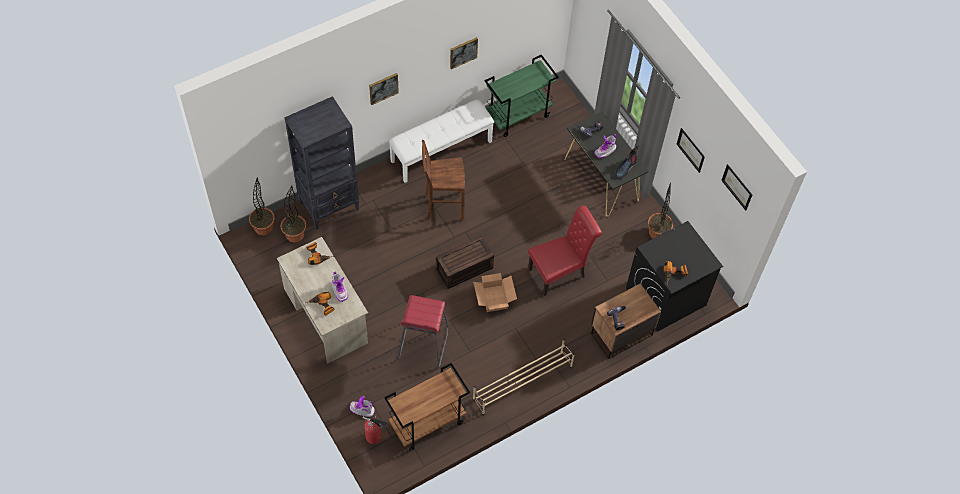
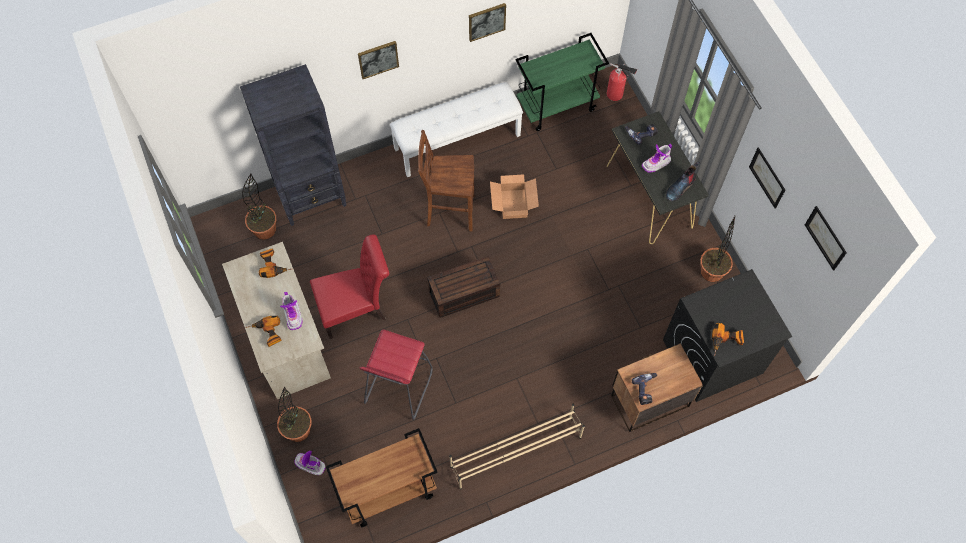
camera: 10 degrees right, 5 degrees up
potted plant [249,177,275,236] -> potted plant moved to [277,387,312,442]
fire extinguisher [363,416,388,444] -> fire extinguisher moved to [607,63,637,101]
cardboard box [473,273,517,312] -> cardboard box moved to [490,174,539,219]
red chair [528,206,602,296] -> red chair moved to [310,234,389,339]

